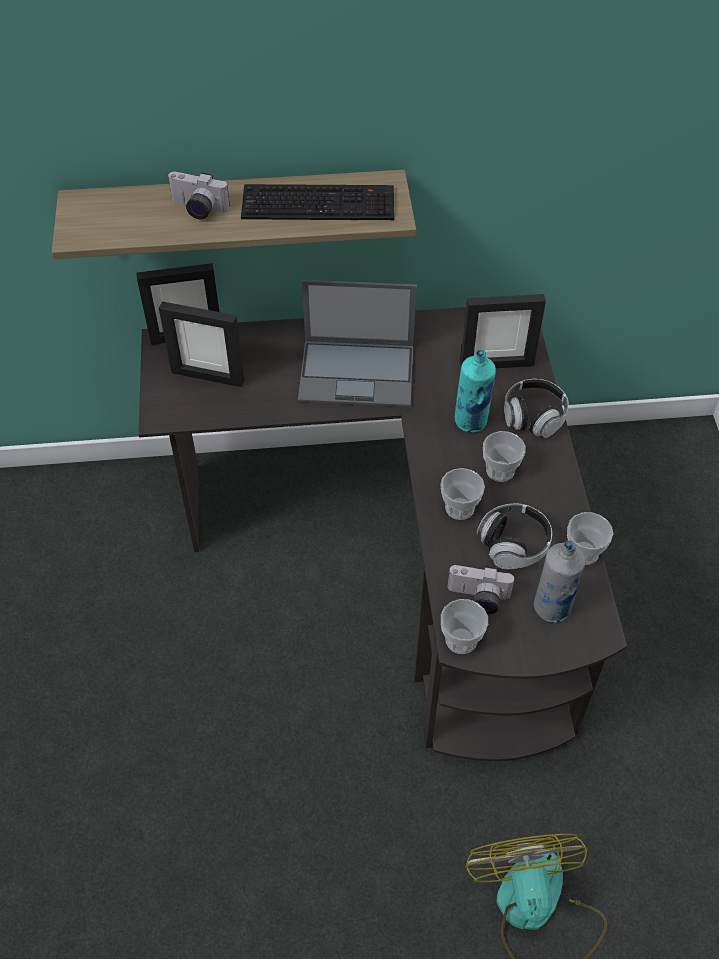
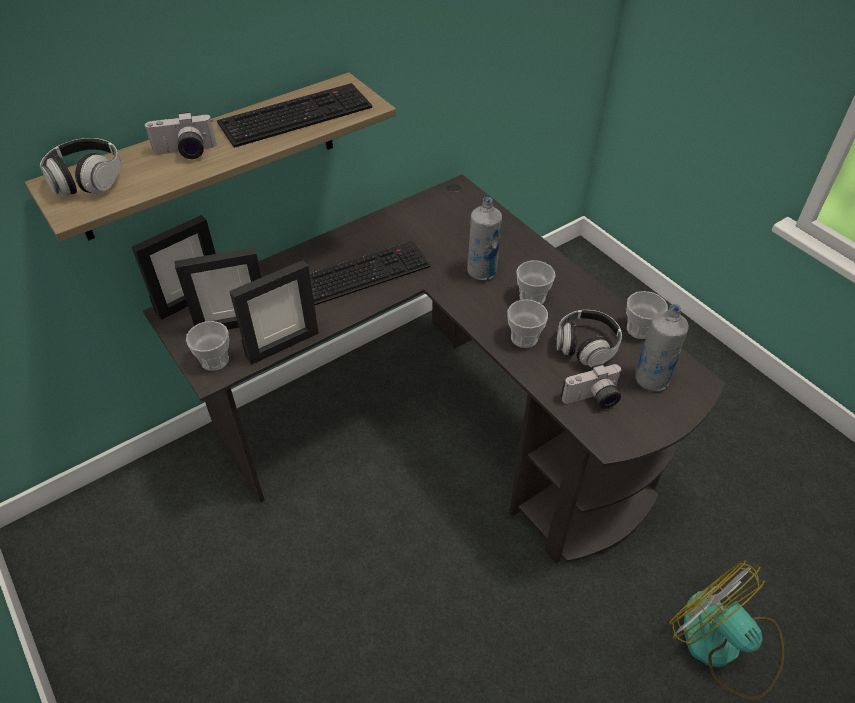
camera: 30 degrees left, 5 degrees down
laptop [298,280,417,407] -> keyboard [310,241,431,306]
cup [441,599,488,654] -> cup moved to [186,321,229,371]
turquoise bottle [455,350,496,432] -> grey bottle [467,197,502,280]
picture frame [460,294,546,368] -> picture frame moved to [229,260,319,365]
headphones [504,379,569,438] -> headphones moved to [40,138,121,196]

